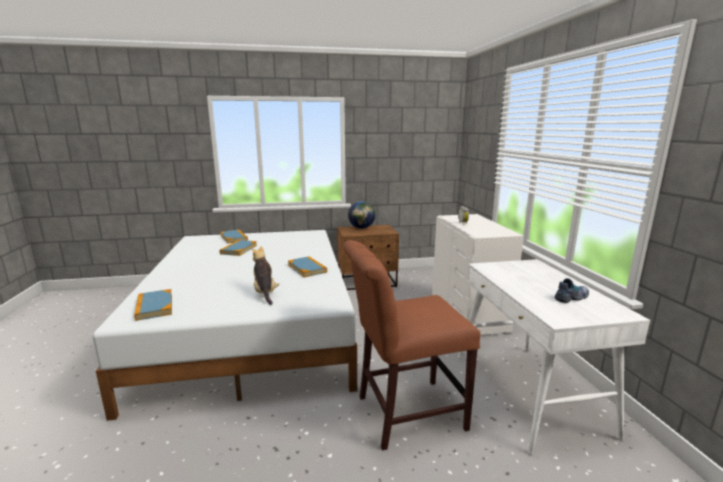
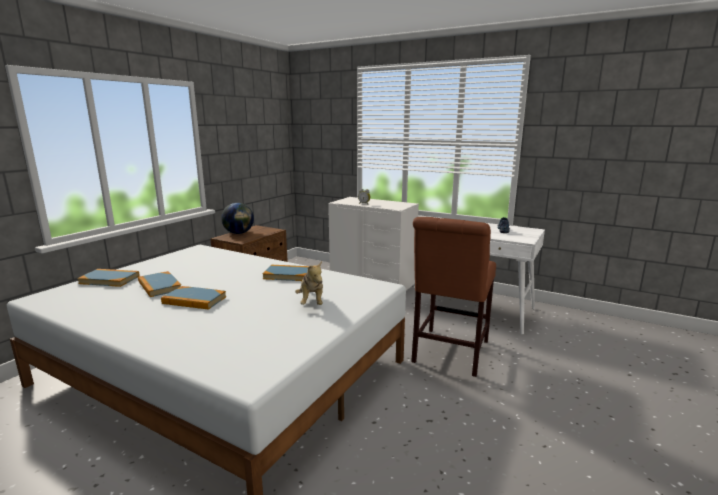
camera: 50 degrees left, 0 degrees up
book [134,289,172,321] -> book moved to [161,286,226,310]
plush toy [252,246,280,305] -> plush toy turned 120 degrees counterclockwise [295,261,323,305]

